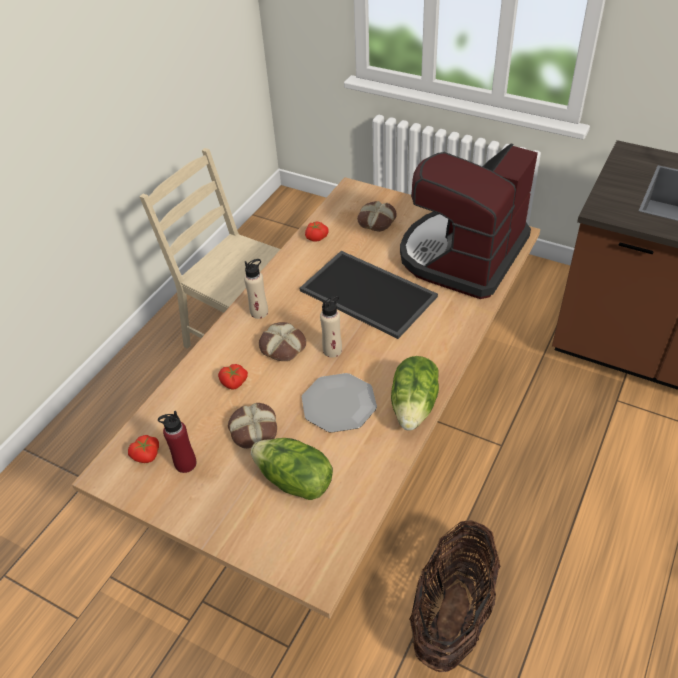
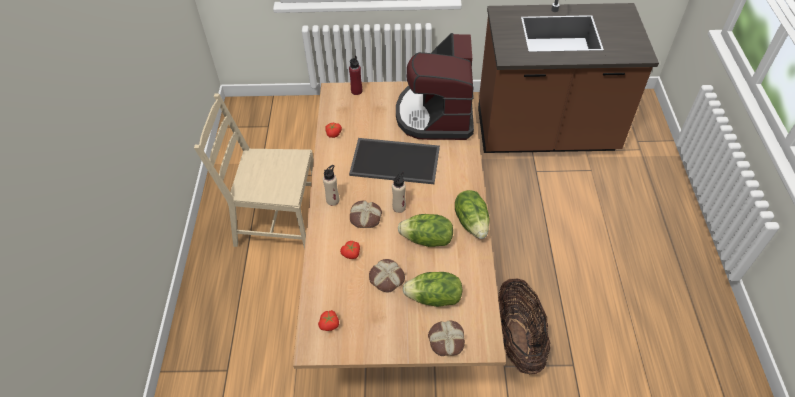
camera: 30 degrees left, 5 degrees up
red bottle [158,411,197,473] -> red bottle moved to [349,56,362,95]
plate [302,373,377,433] -> lettuce [398,214,453,247]
bread [357,201,397,232] -> bread moved to [428,320,465,356]

